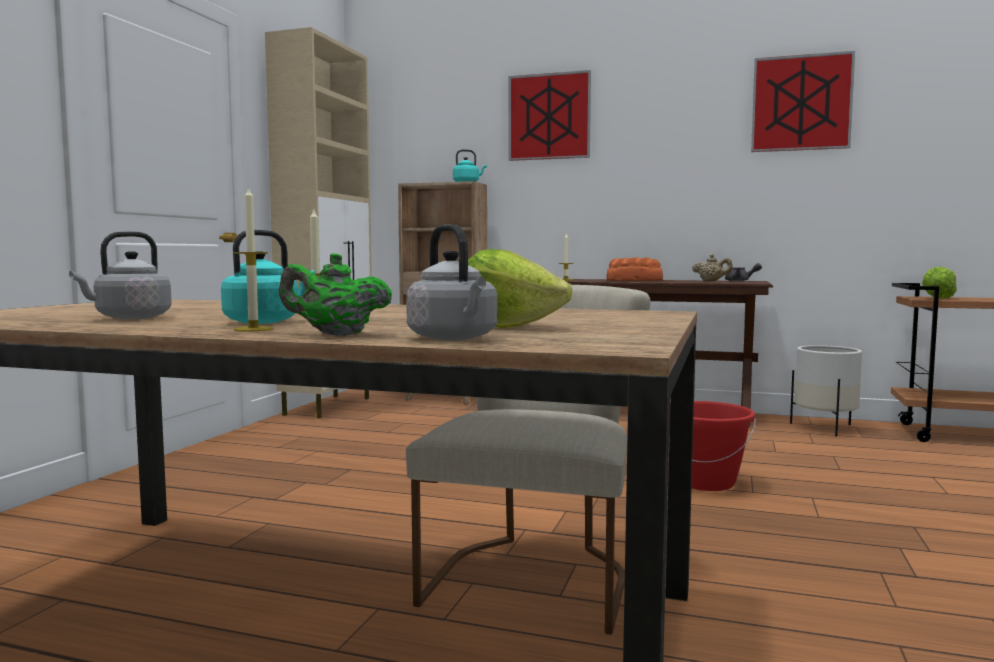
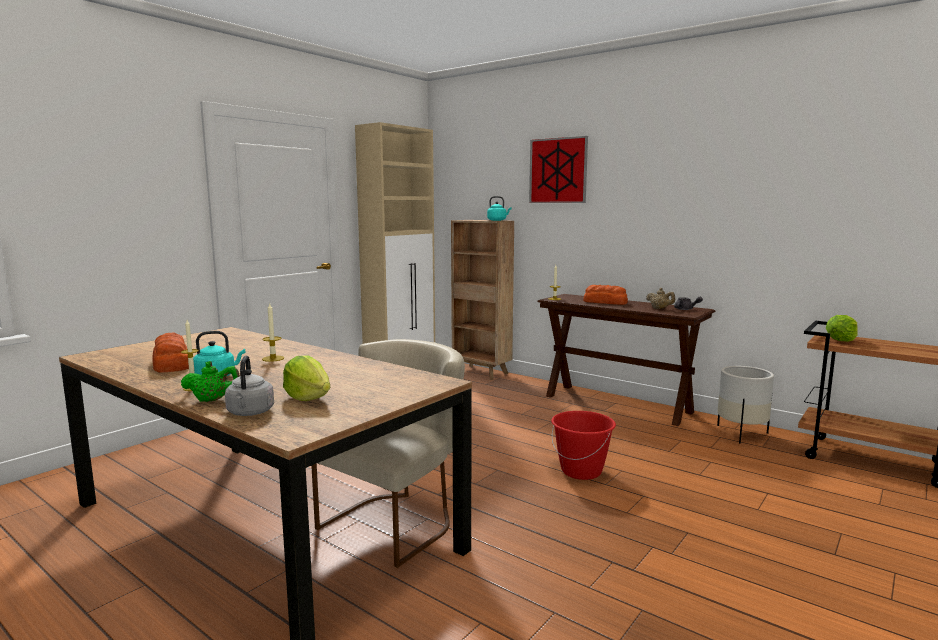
camera: 20 degrees right, 5 degrees up
grey kettle [69,231,172,319] -> bread [152,333,189,373]
green teapot [279,253,392,336] -> green teapot turned 150 degrees clockwise [181,361,240,402]
picture [751,51,855,152] -> none

